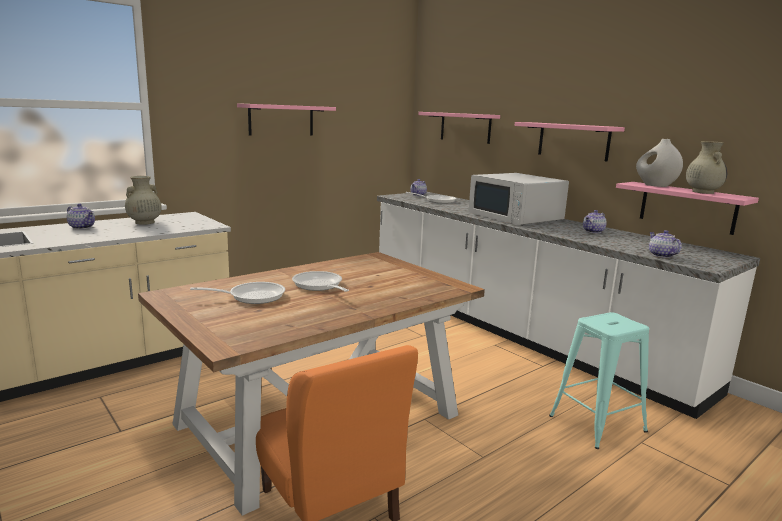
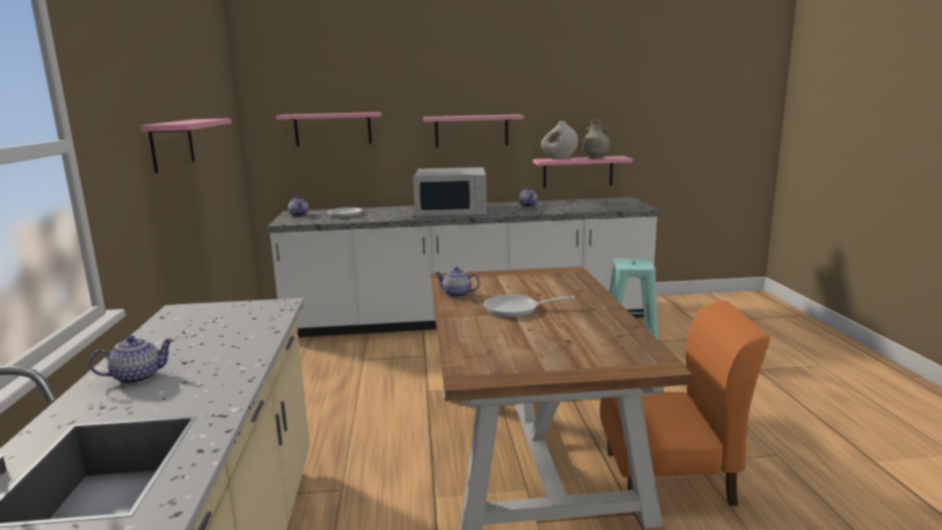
camera: 55 degrees left, 0 degrees up
beige vase [125,176,162,225] -> none
frying pan [190,282,285,304] -> none
teapot [649,230,681,258] -> teapot moved to [435,267,480,298]

